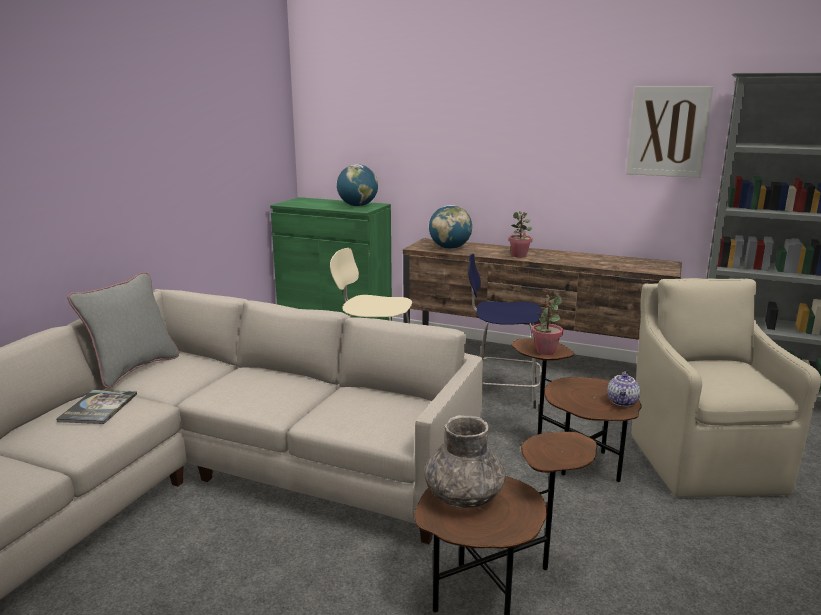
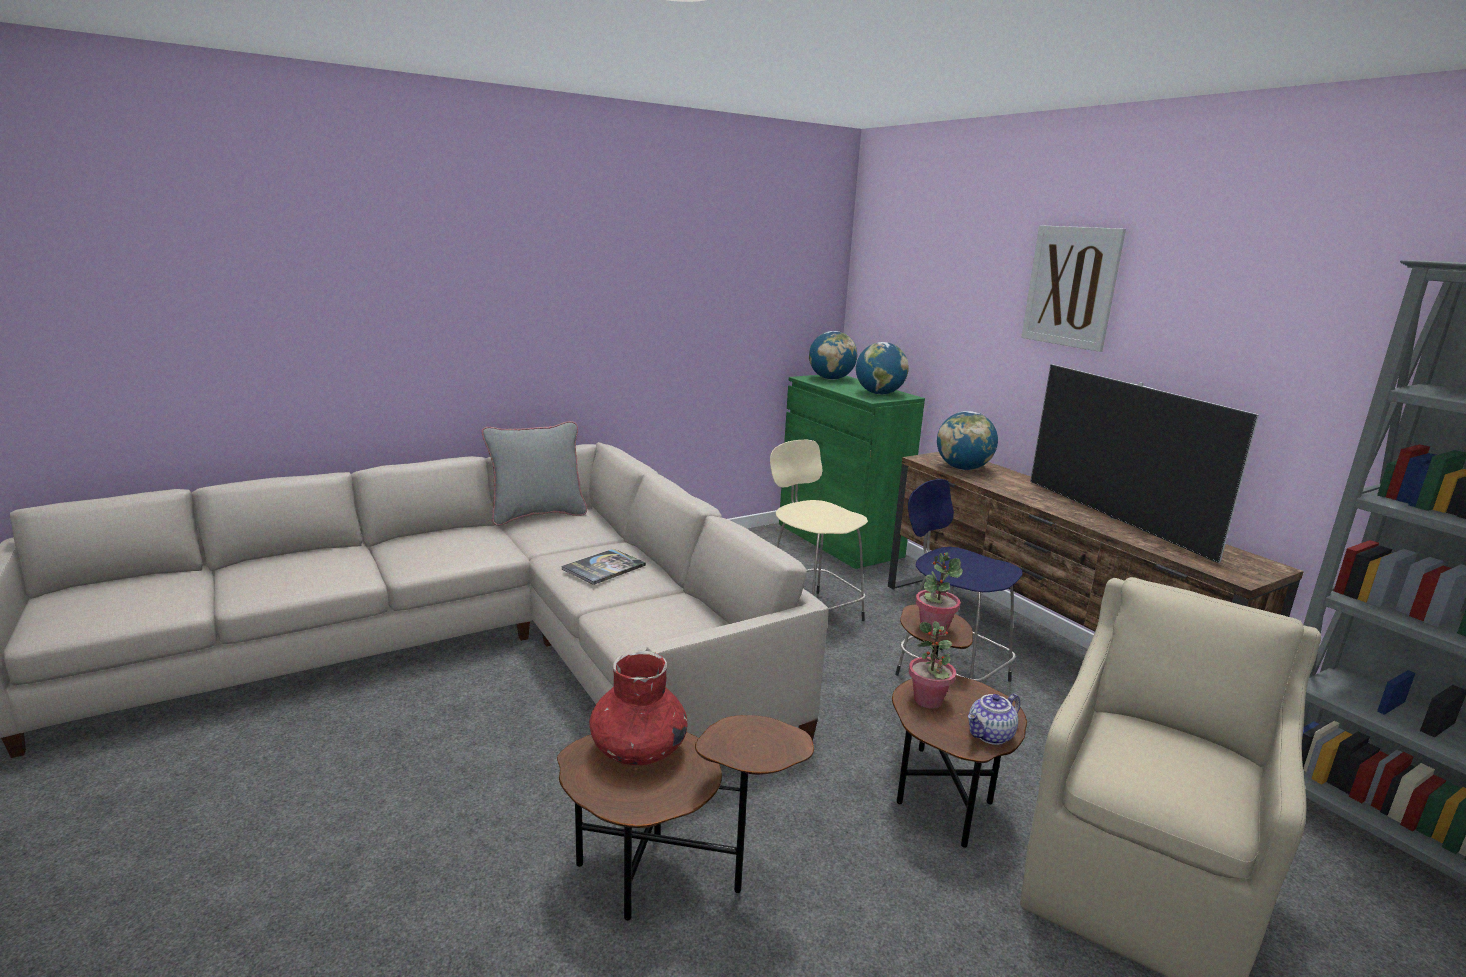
camera: 35 degrees right, 0 degrees up
book [56,390,137,424] -> book moved to [561,549,646,585]
grey vase [424,415,506,508] -> red vase [589,651,687,765]
potted plant [508,211,532,258] -> potted plant moved to [909,621,956,709]
picture [626,86,713,178] -> picture moved to [1021,225,1126,352]
none -> globe [809,331,857,380]
none -> television [1030,364,1259,563]

